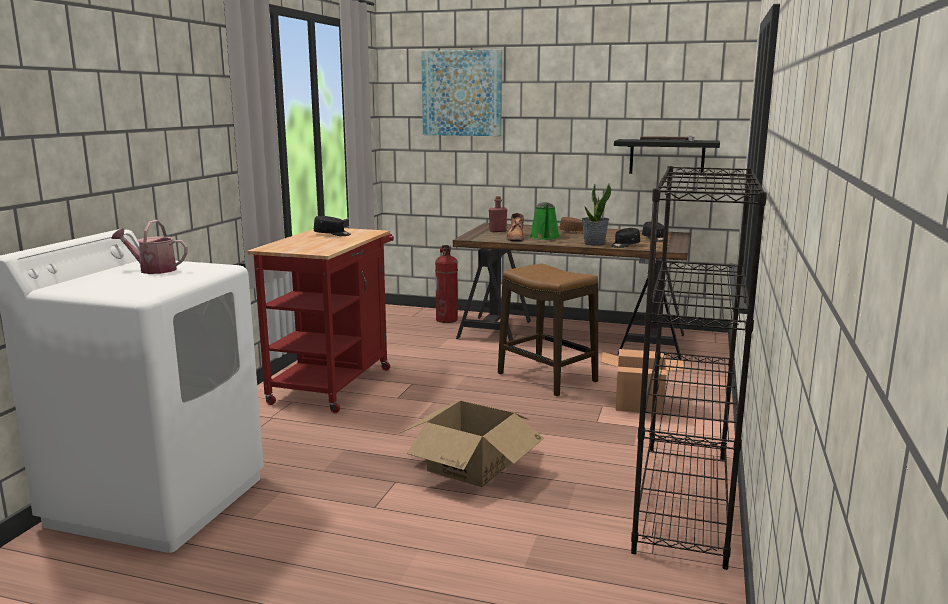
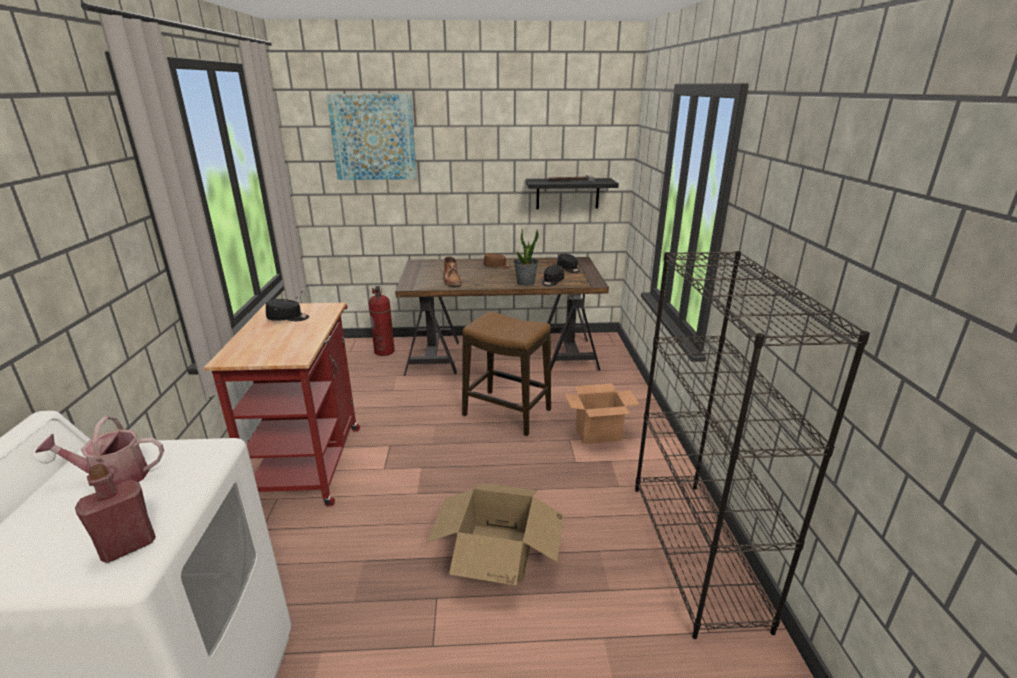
camera: 20 degrees left, 10 degrees up
red bottle [489,196,507,232] -> red bottle moved to [75,464,156,563]
green watering can [530,202,560,240] -> none

